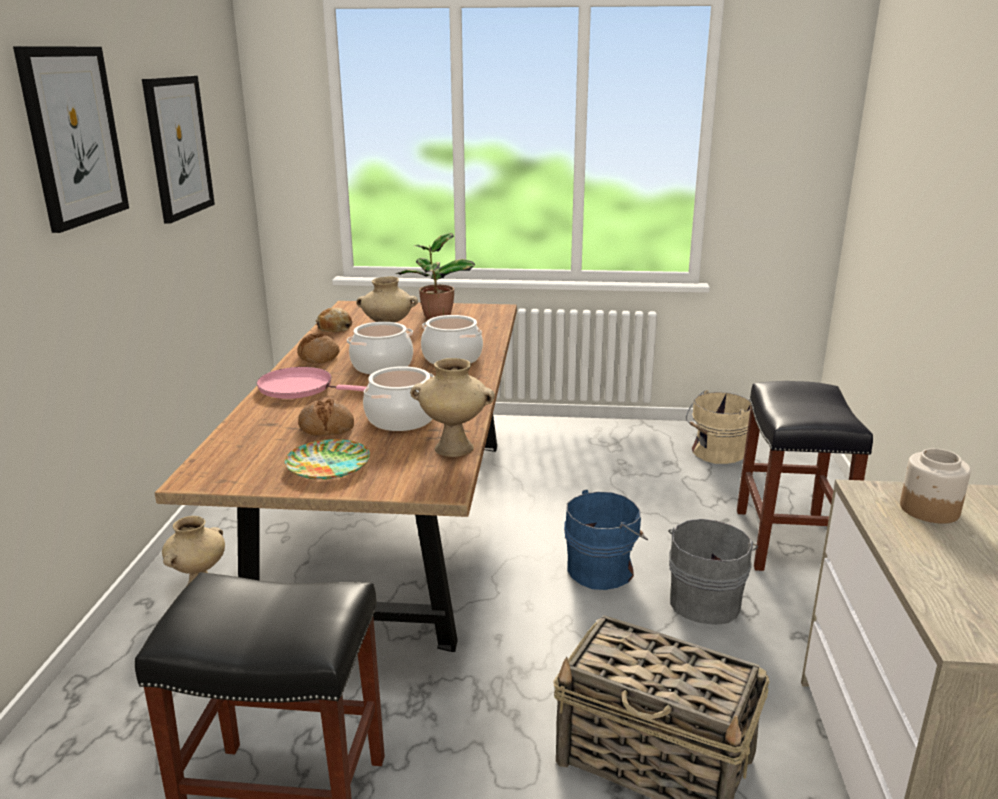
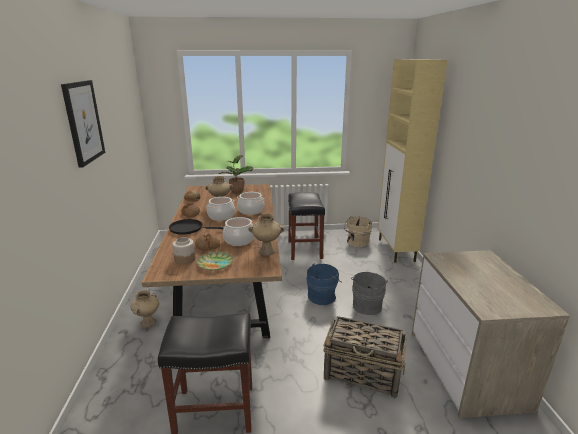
camera: 10 degrees left, 0 degrees up
picture [142,76,215,223] -> none
pink frying pan [256,367,366,399] -> black frying pan [169,219,224,235]
black stool [737,381,873,571] -> black stool moved to [288,192,325,260]
jar [900,448,971,524] -> jar moved to [172,237,195,265]
none -> beige cabinet [378,59,448,263]

